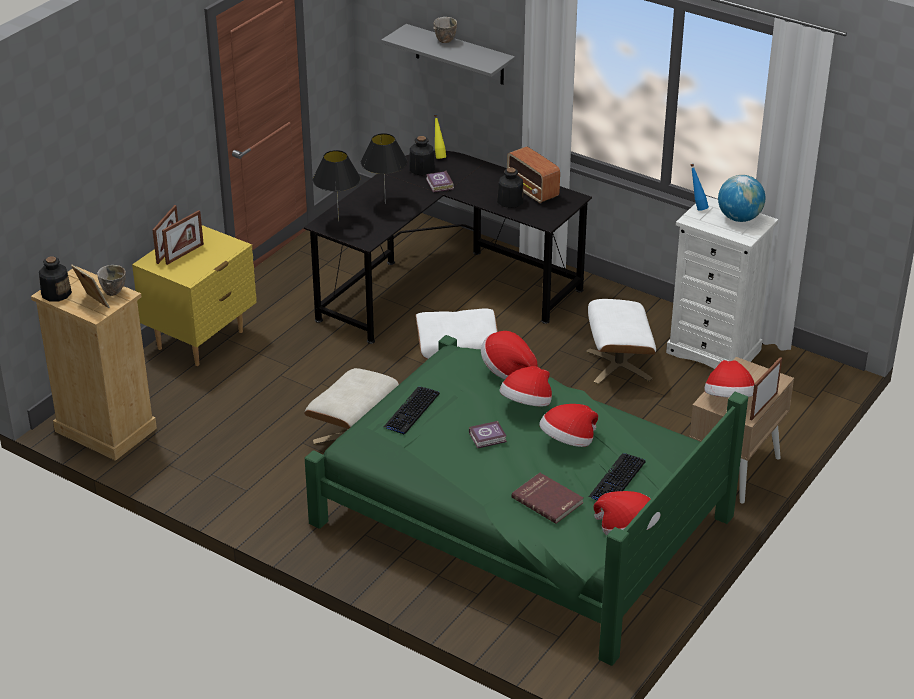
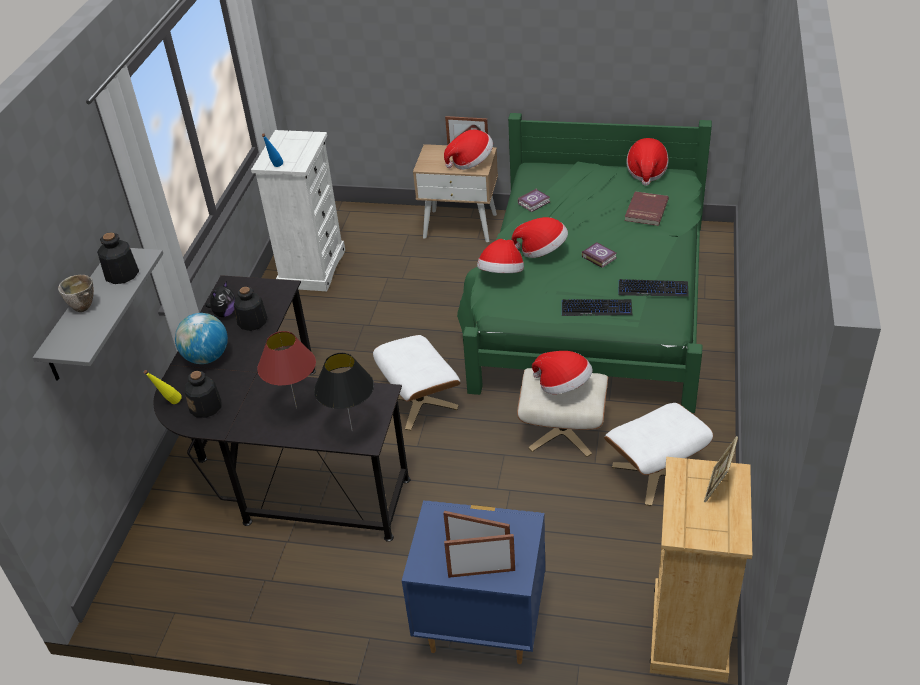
camera: 110 degrees left, 5 degrees up
bottle [39,256,72,302] -> bottle moved to [97,232,139,284]
bowl [97,265,126,296] -> none
yellow nightstand [132,225,257,366] -> blue nightstand [402,500,545,664]
black table lamp [361,133,407,204] -> red table lamp [257,331,316,409]
book [426,171,454,192] -> book moved to [518,188,550,212]
radio [507,146,560,204] -> plush toy [205,282,236,317]
hat [539,404,598,447] -> hat moved to [532,351,593,394]
white ottoman [586,299,656,385] -> white ottoman moved to [604,403,714,506]
keyboard [588,453,646,500] -> keyboard moved to [618,279,689,297]
globe [718,175,765,222] -> globe moved to [175,313,228,364]

